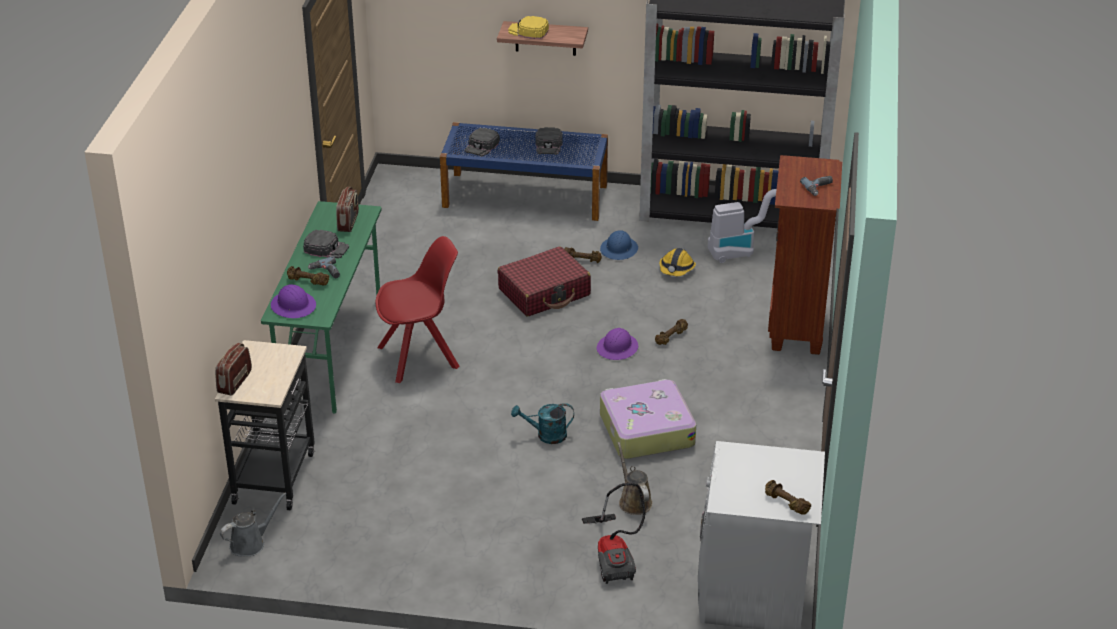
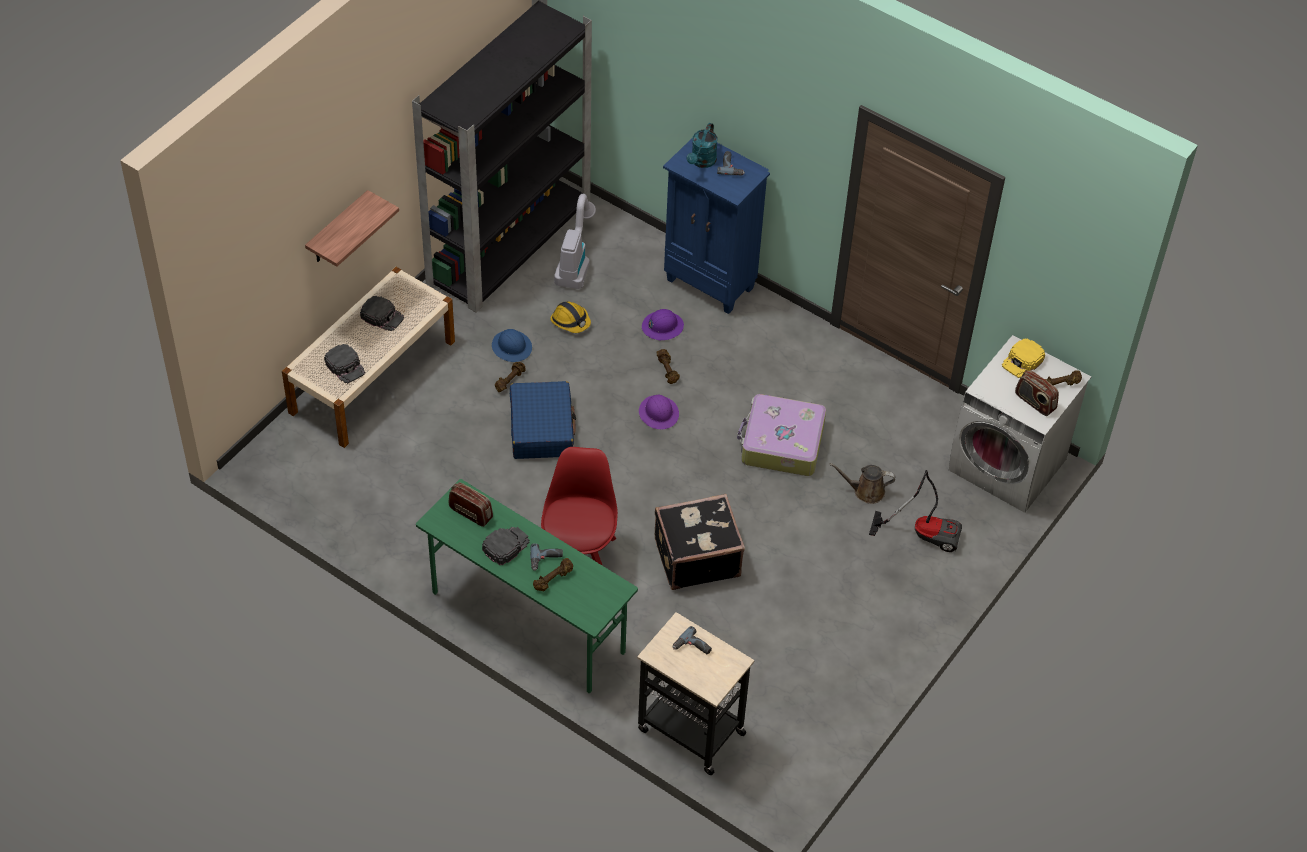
camera: 65 degrees left, 15 degrees up
radio [215,343,252,396] -> radio moved to [1015,370,1059,416]
grey watering can [220,493,286,557] -> none
purple hard hat [271,284,316,318] -> purple hard hat moved to [642,309,684,340]
blue bench [440,122,608,221] -> beige bench [282,267,455,448]
red suitcase [498,247,591,316] -> blue suitcase [510,381,576,459]
yellow cap [508,16,549,39] -> yellow cap moved to [1002,339,1046,378]
turquoise watering can [511,403,574,444] -> turquoise watering can moved to [687,123,717,168]
brown cabinet [768,155,842,355] -> blue cabinet [663,138,770,314]
none -> black suitcase [655,494,745,590]
none -> power drill [673,626,712,654]

